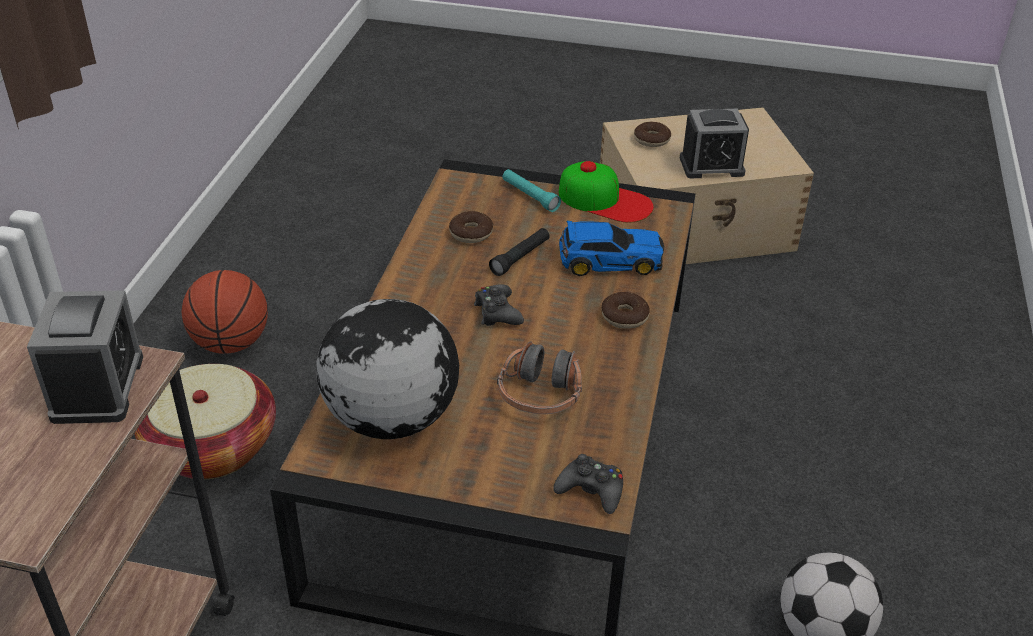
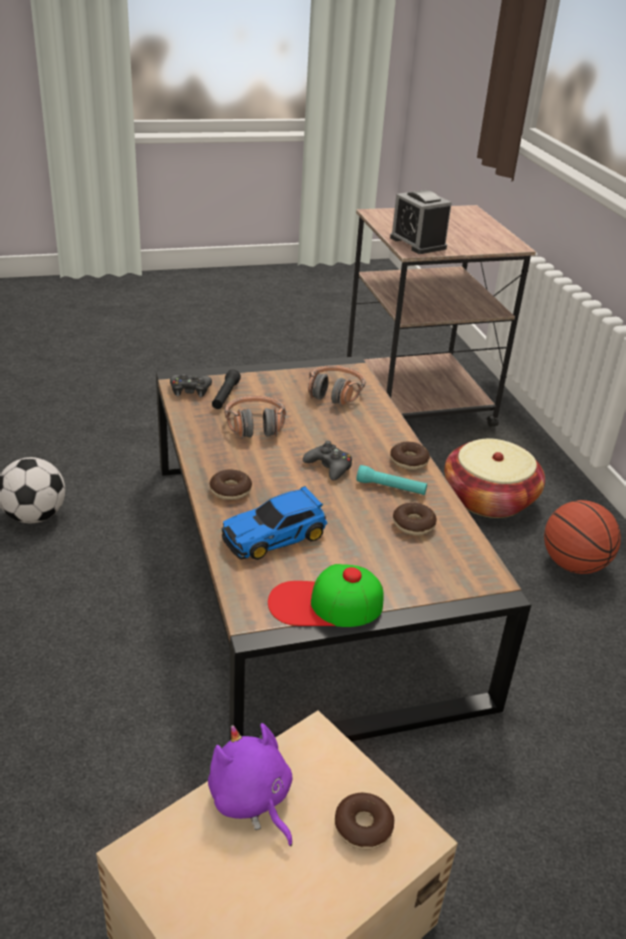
camera: 150 degrees right, 5 degrees down
globe [316,299,459,439] -> headphones [308,365,365,406]
black flashlight [489,228,550,276] -> black flashlight moved to [212,369,241,409]
turquoise flashlight [502,169,561,212] -> turquoise flashlight moved to [356,465,427,495]
alarm clock [680,109,749,178] -> purple plush toy [208,723,293,846]
none -> donut [390,442,430,470]

